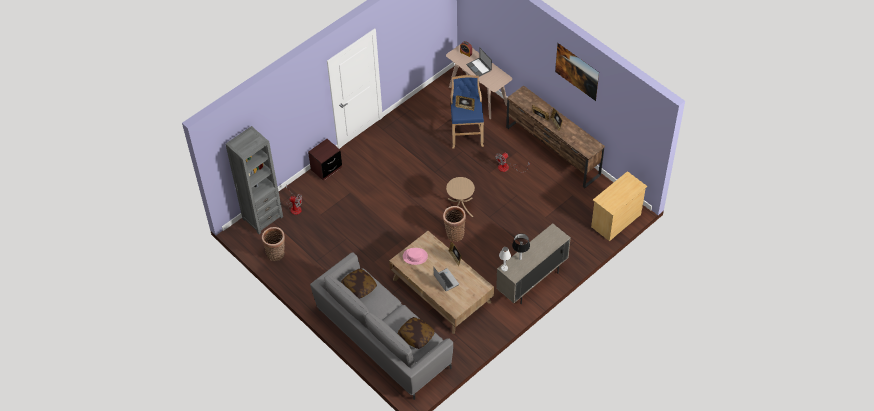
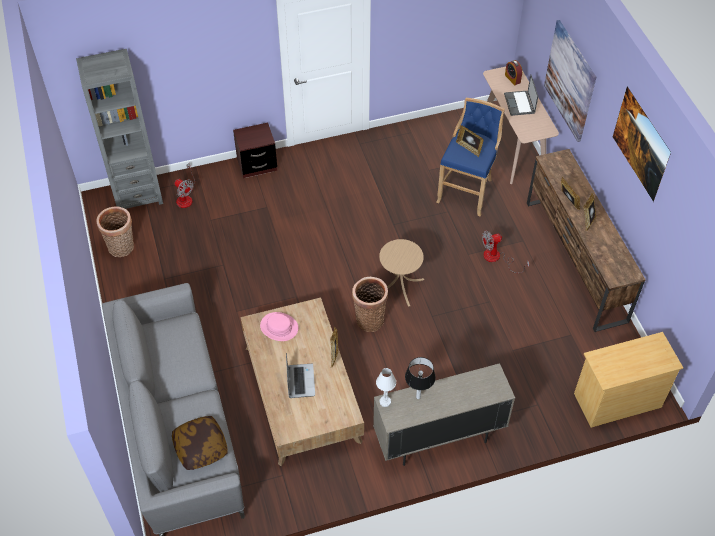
camera: 25 degrees right, 0 degrees up
pillow [341,269,377,299] -> none
none -> picture [544,20,596,142]

